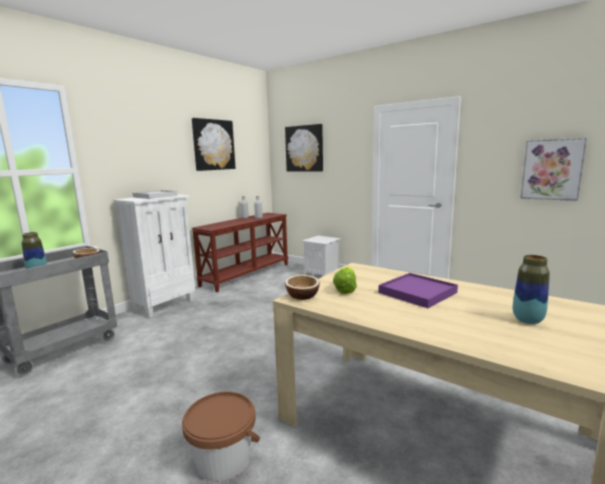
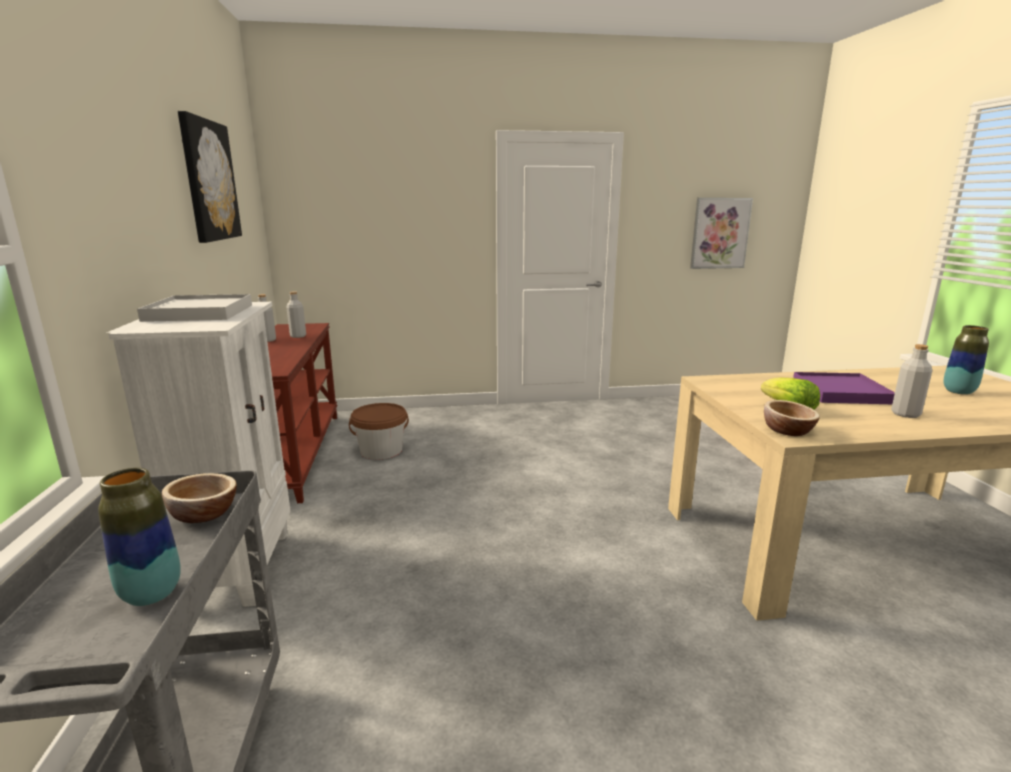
camera: 45 degrees left, 5 degrees up
brown bucket [182,392,260,482] -> brown bucket moved to [349,403,409,460]
picture [285,124,323,171] -> none
grey nightstand [302,236,341,276] -> none
none -> grey bottle [891,344,932,418]

